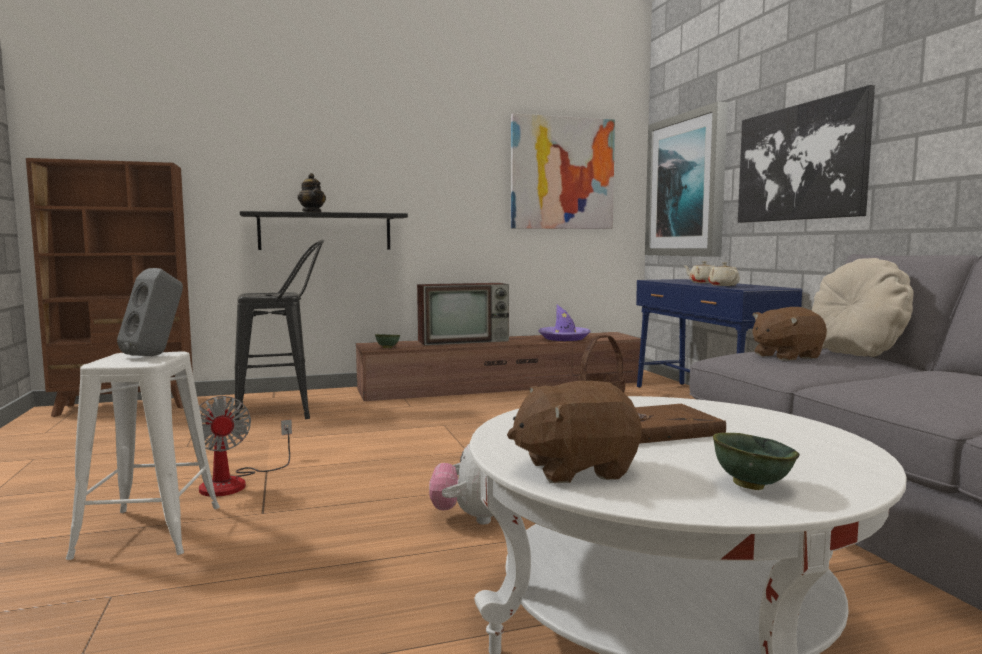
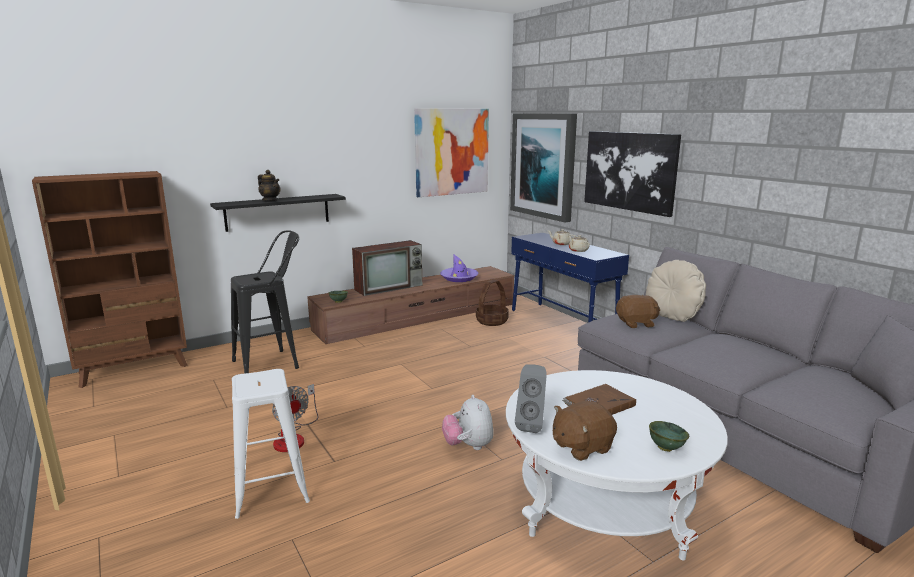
camera: 15 degrees left, 10 degrees up
grey speaker [117,268,183,356] -> grey speaker moved to [515,364,547,433]
brown plush toy [753,307,827,361] -> brown plush toy turned 150 degrees counterclockwise [616,294,660,328]

